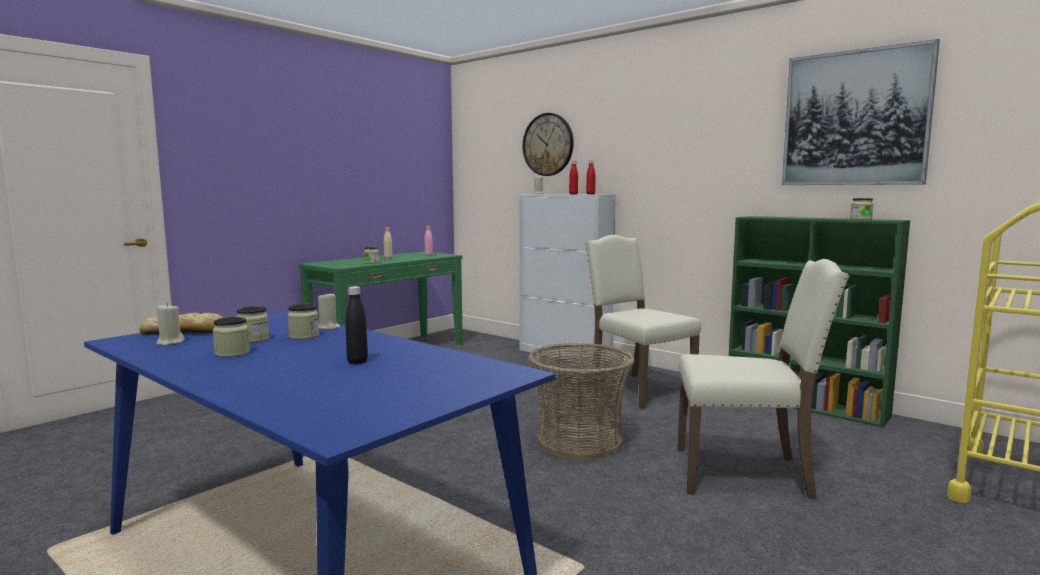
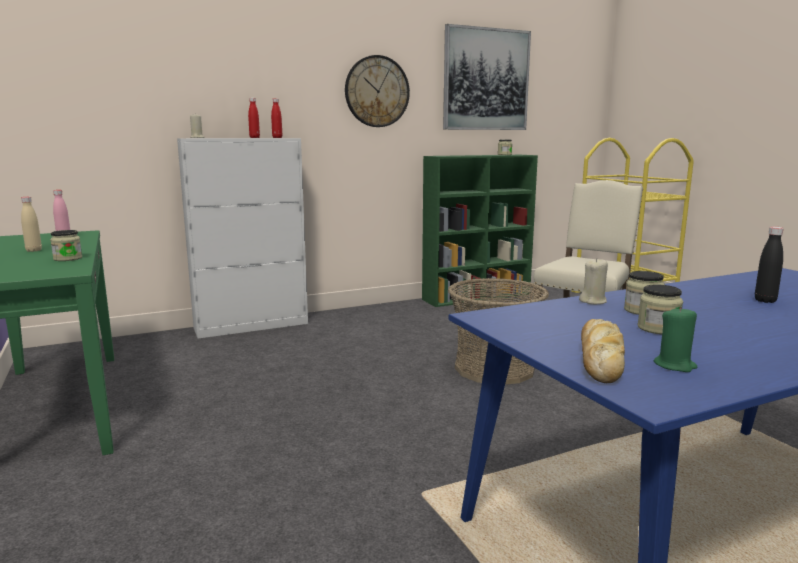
camera: 65 degrees left, 5 degrees up
beige candle [156,303,185,346] -> green candle [654,306,697,372]
jar [213,317,250,357] -> none
wall clock [523,113,574,176] -> wall clock moved to [345,55,410,127]
beige chair [585,235,701,409] -> none

